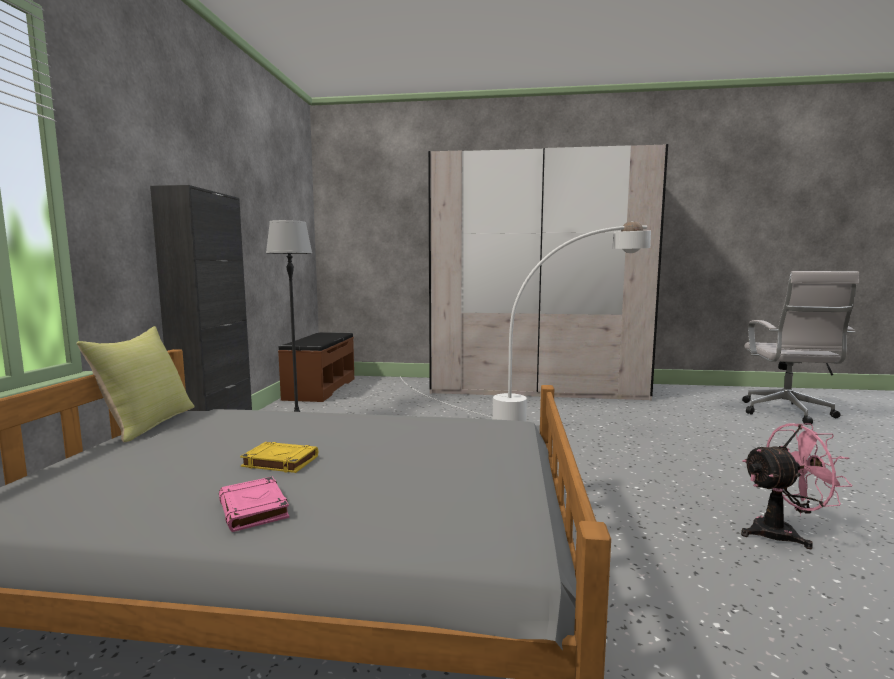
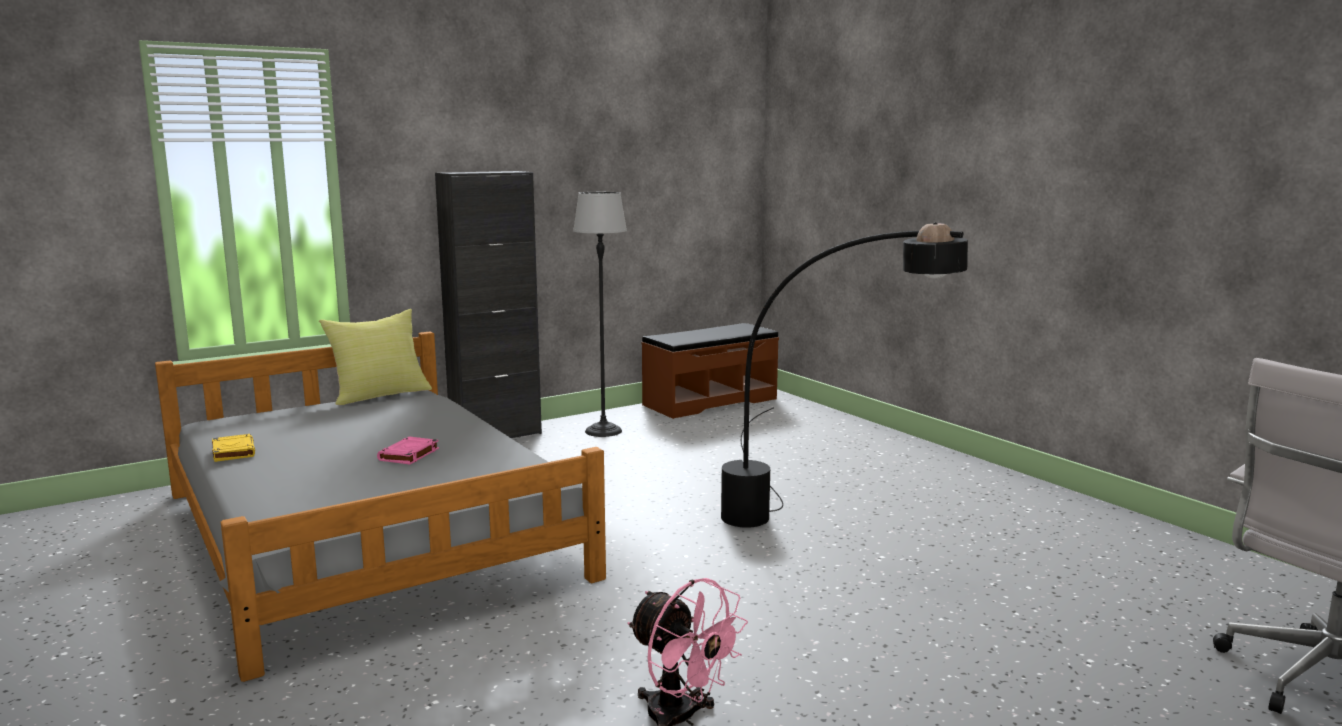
camera: 50 degrees right, 5 degrees up
pink book [219,477,289,532] -> pink book moved to [377,437,439,464]
yellow book [240,442,318,473] -> yellow book moved to [212,434,255,462]
white floor lamp [400,221,651,421] -> black floor lamp [721,222,968,528]
beige wardrobe [428,144,668,401] -> none

